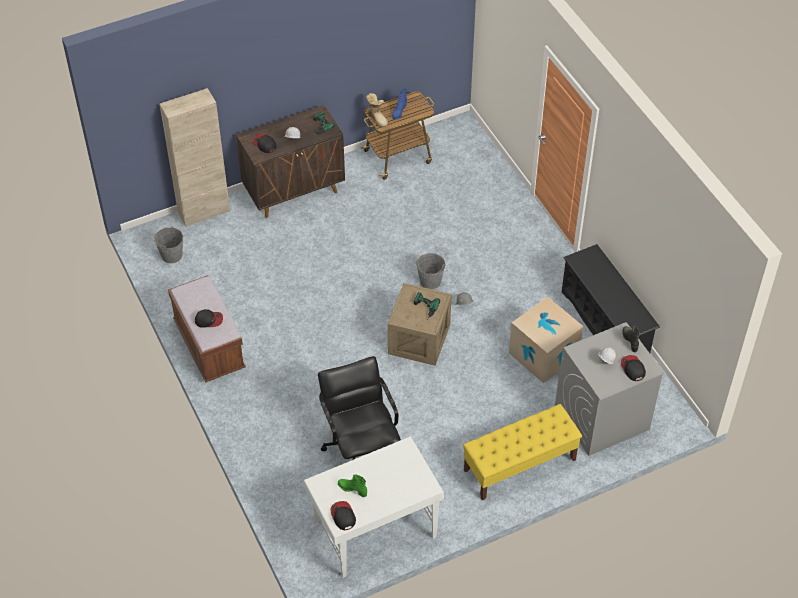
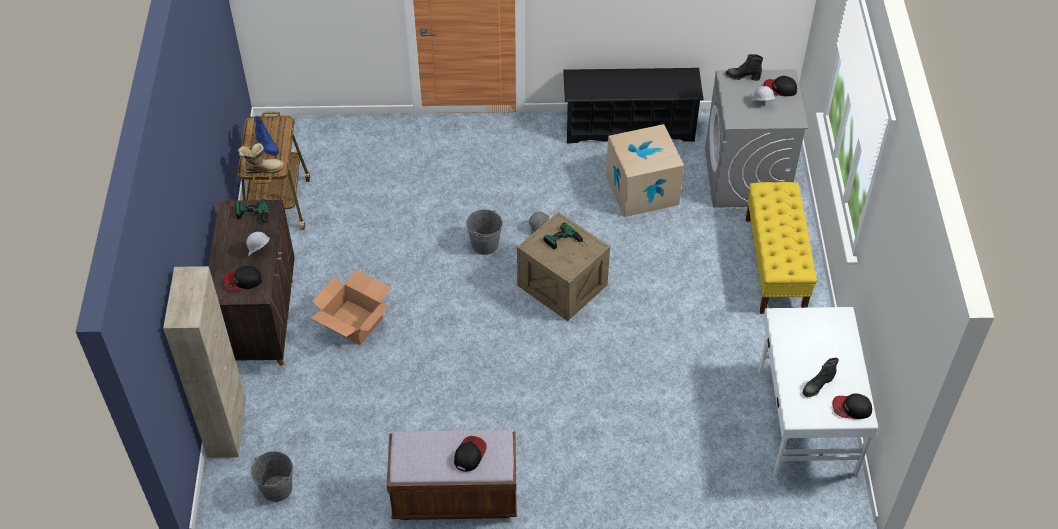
camera: 65 degrees left, 0 degrees up
black office chair [318,356,401,460] -> none
green boot [338,475,367,497] -> black boot [803,358,839,397]
none -> cardboard box [310,270,391,345]

